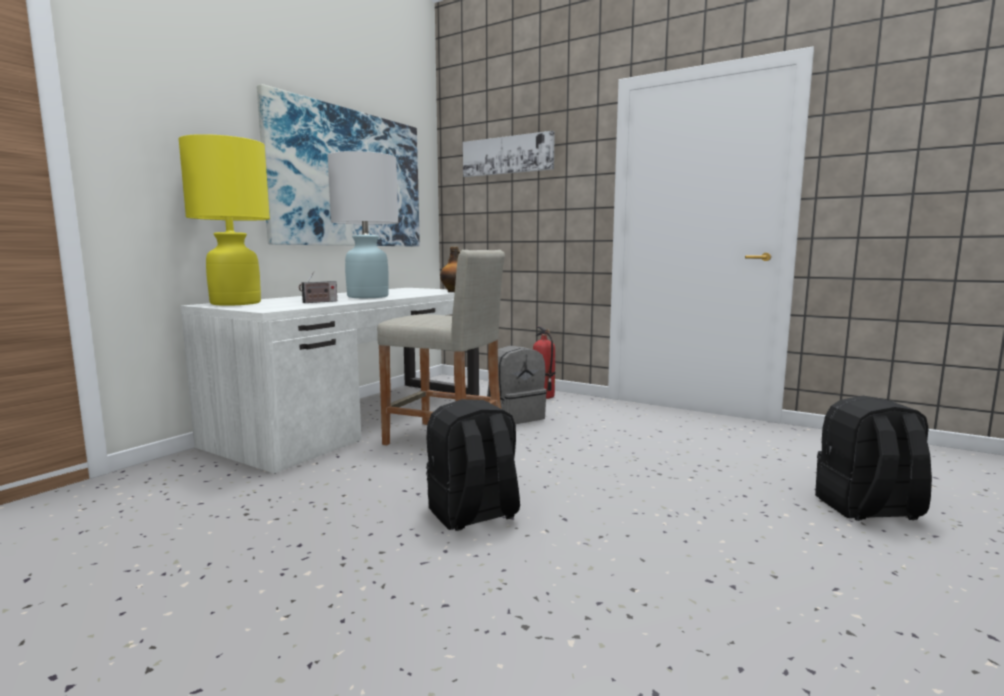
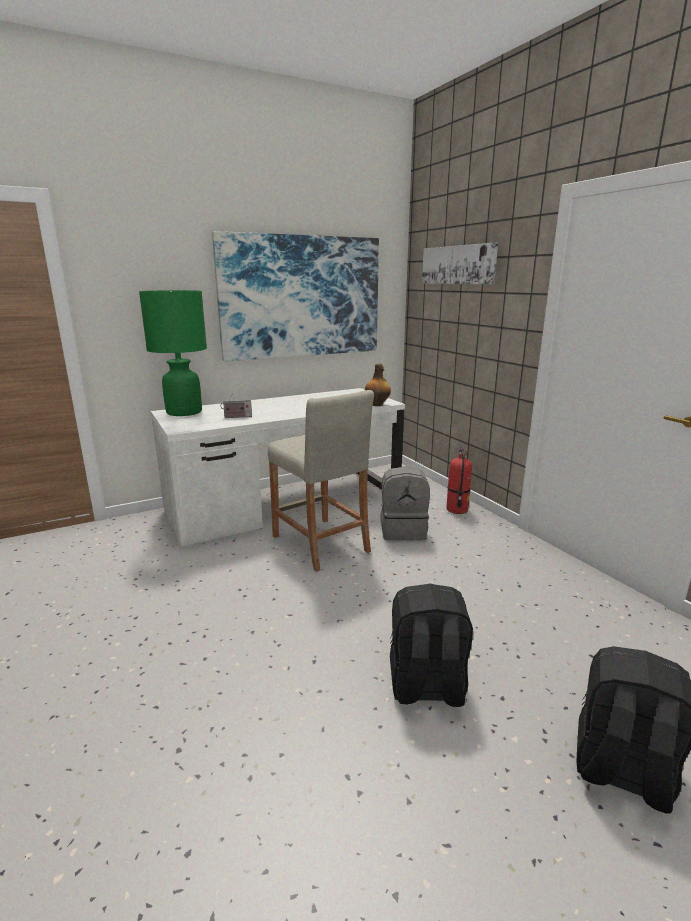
camera: 30 degrees right, 10 degrees up
yellow table lamp [178,134,270,306] -> green table lamp [139,290,207,416]
white table lamp [327,151,398,298] -> none
black backpack [426,399,520,531] -> black backpack moved to [390,584,473,707]

